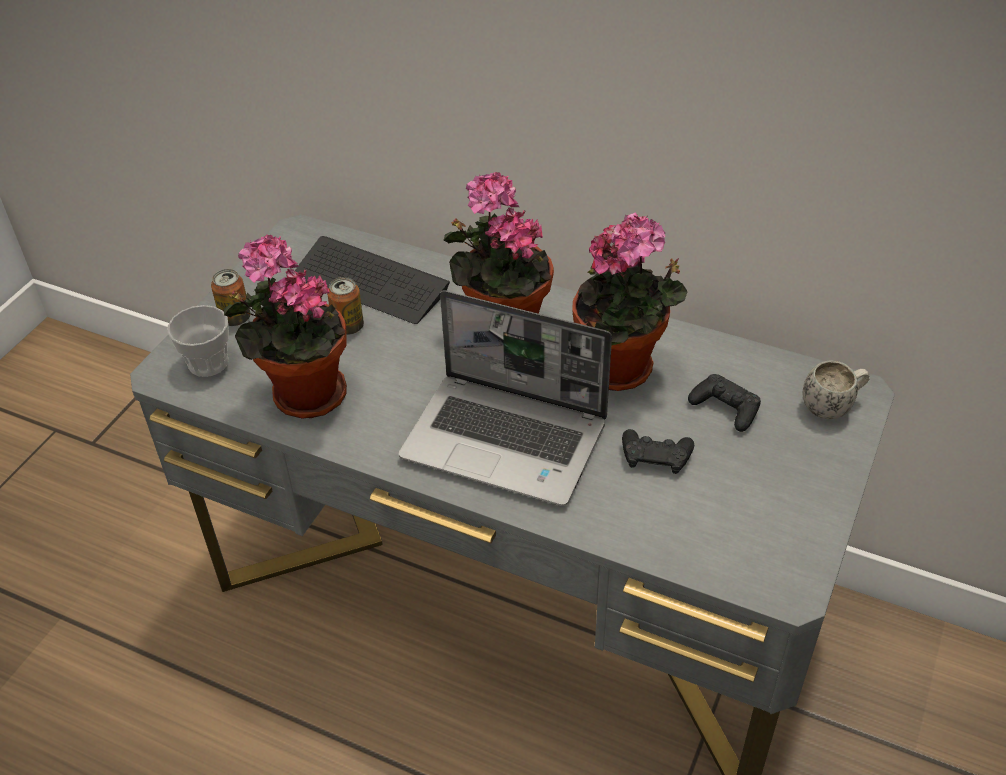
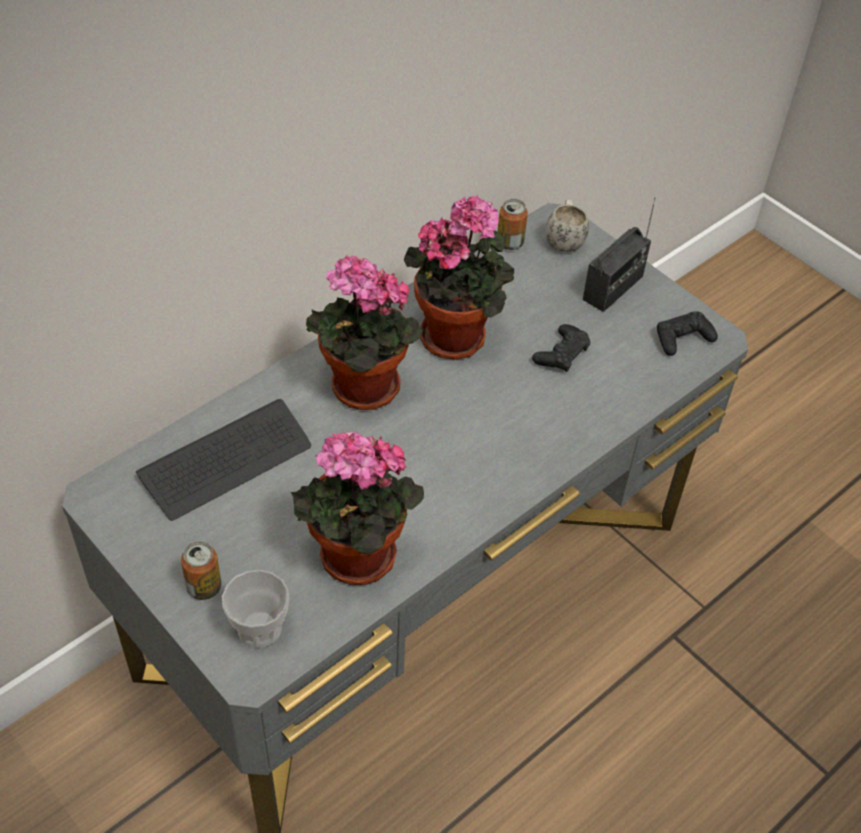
camera: 70 degrees left, 5 degrees up
can [327,277,364,335] -> can moved to [497,199,528,250]
laptop [399,290,612,506] -> none
black game controller [688,374,761,432] -> black game controller moved to [657,311,718,356]
none -> radio [583,197,656,312]

